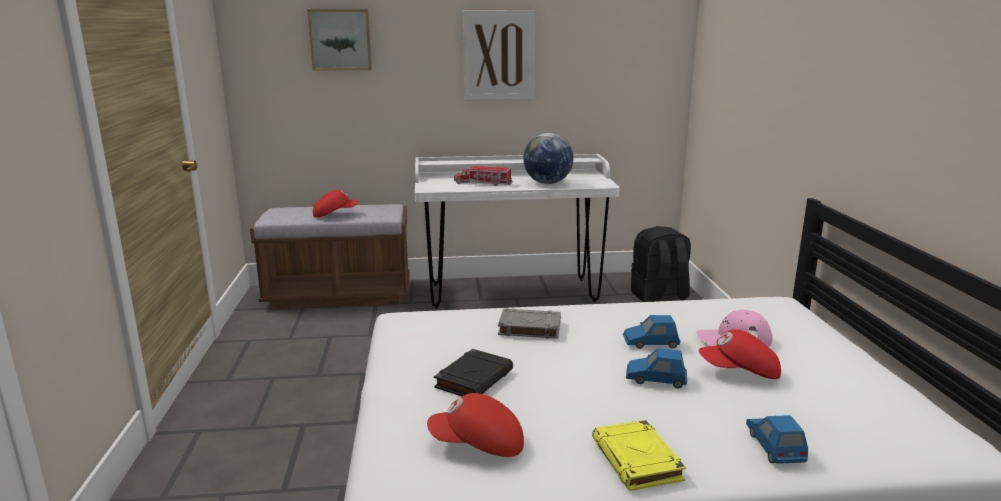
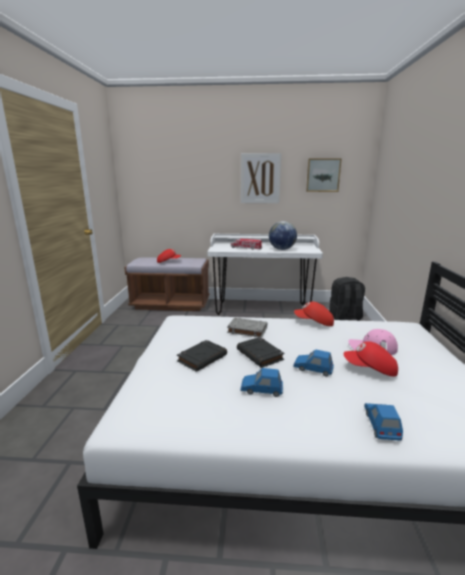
camera: 10 degrees right, 0 degrees up
picture [307,9,372,71] -> picture moved to [306,158,342,192]
red cap [427,393,524,457] -> red cap moved to [294,302,334,326]
yellow book [592,420,686,491] -> none
blue toy car [623,315,680,349] -> blue toy car moved to [240,368,283,397]
none -> black book [237,337,285,368]

